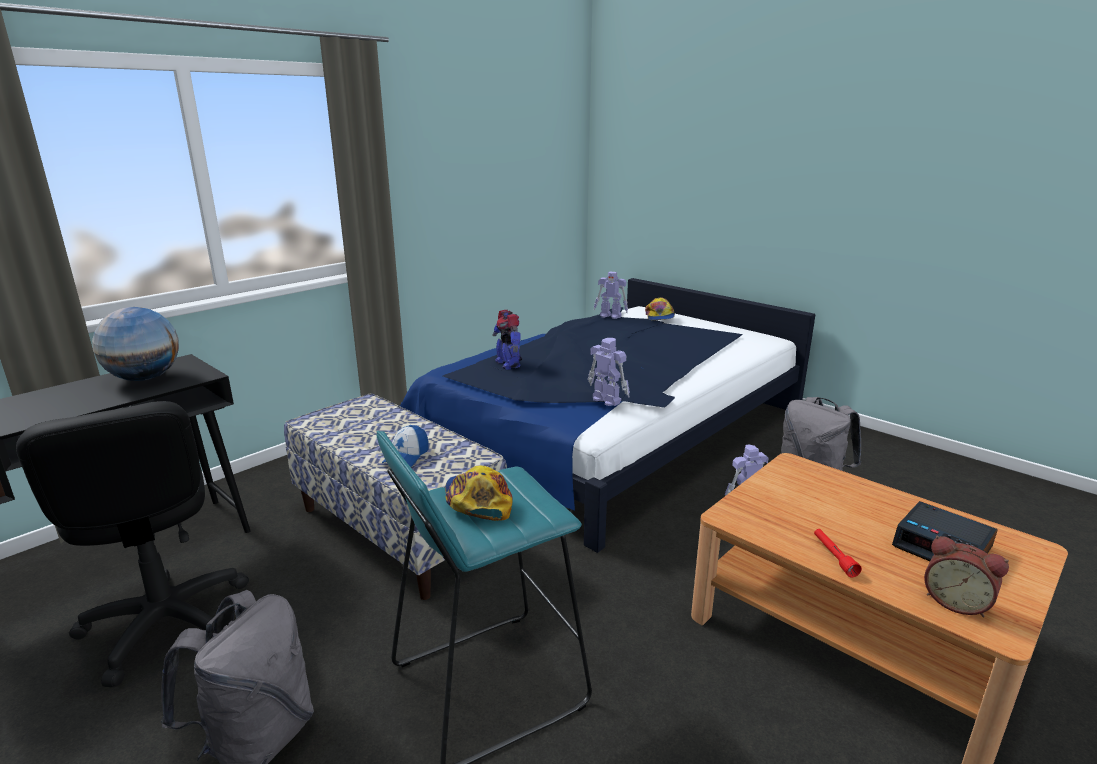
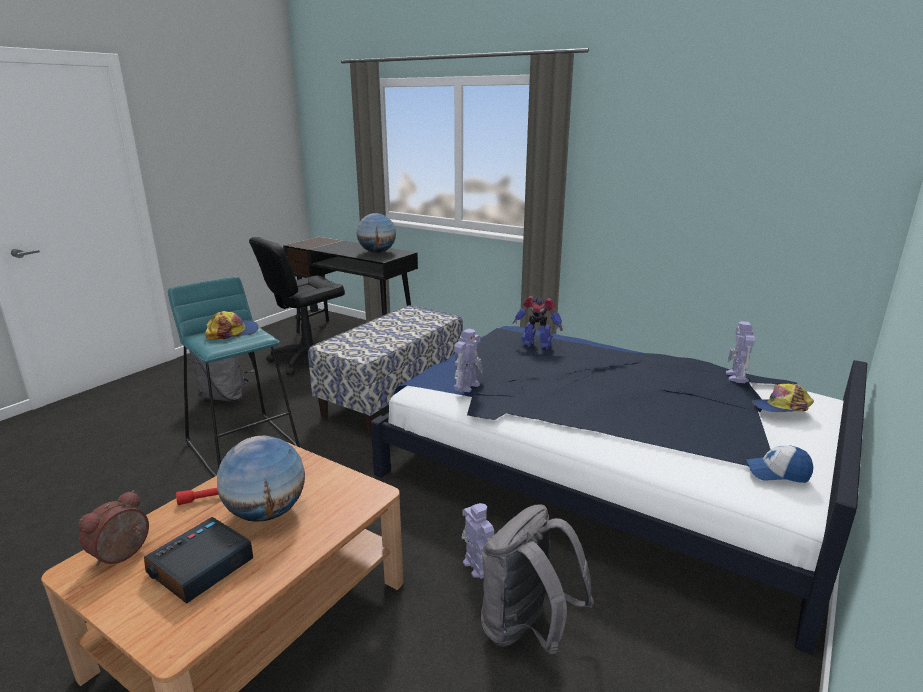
camera: 80 degrees right, 0 degrees up
cap [382,425,429,467] -> cap moved to [745,445,813,483]
toy robot [493,310,522,370] -> toy robot turned 120 degrees counterclockwise [513,296,563,350]
none -> globe [217,436,305,522]

